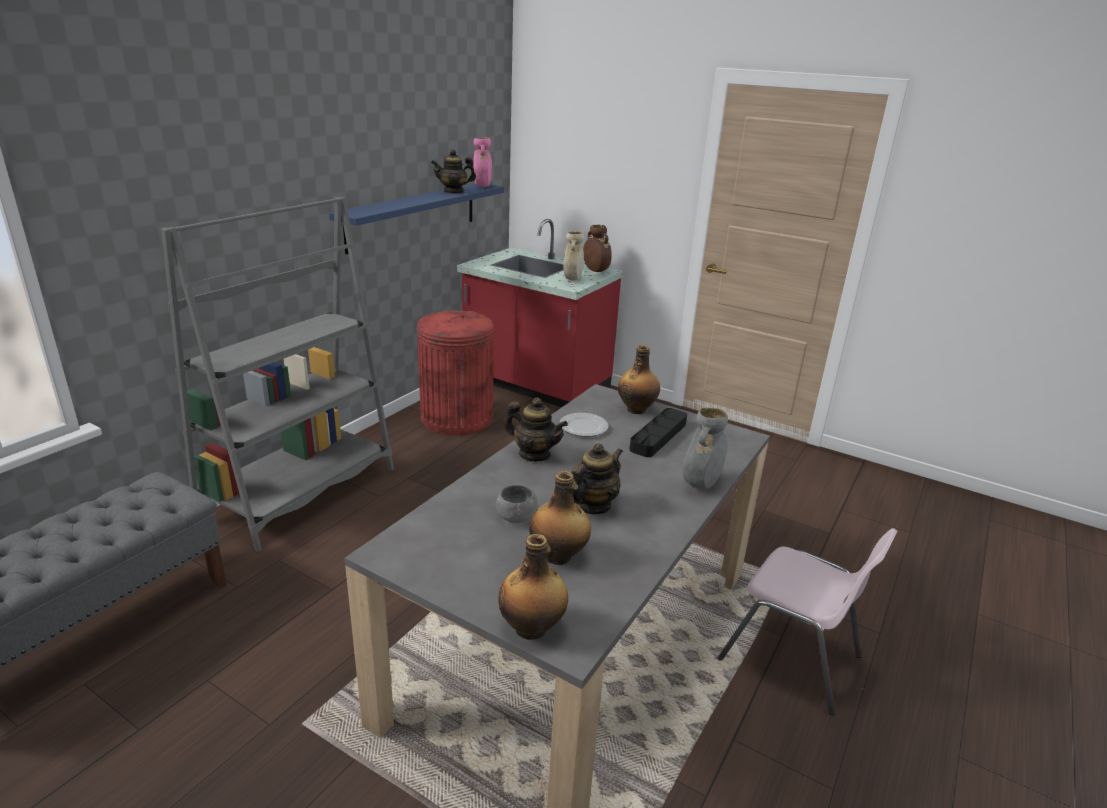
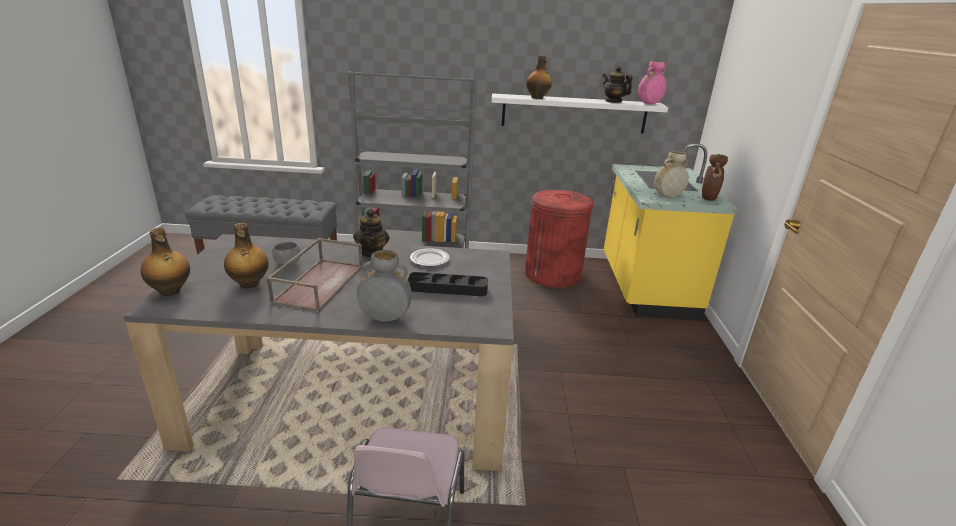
camera: 60 degrees right, 0 degrees up
blue shelf [329,184,504,254] -> white shelf [492,93,668,134]
red counter [457,219,623,407] -> yellow counter [604,143,737,320]
teapot [571,443,623,514] -> brown tray [267,238,363,312]
bottle [618,345,660,414] -> bottle moved to [526,55,552,99]

